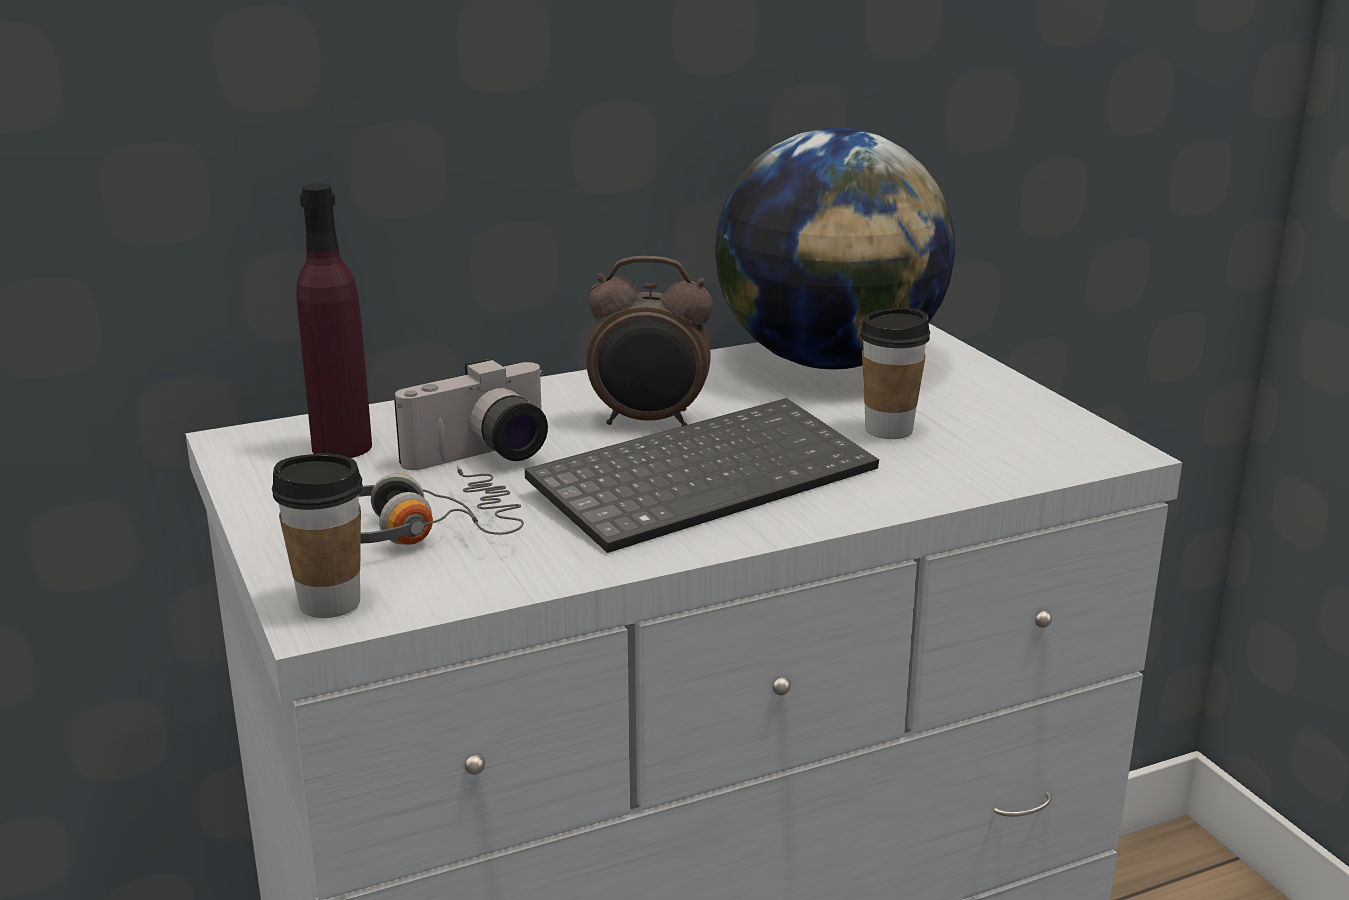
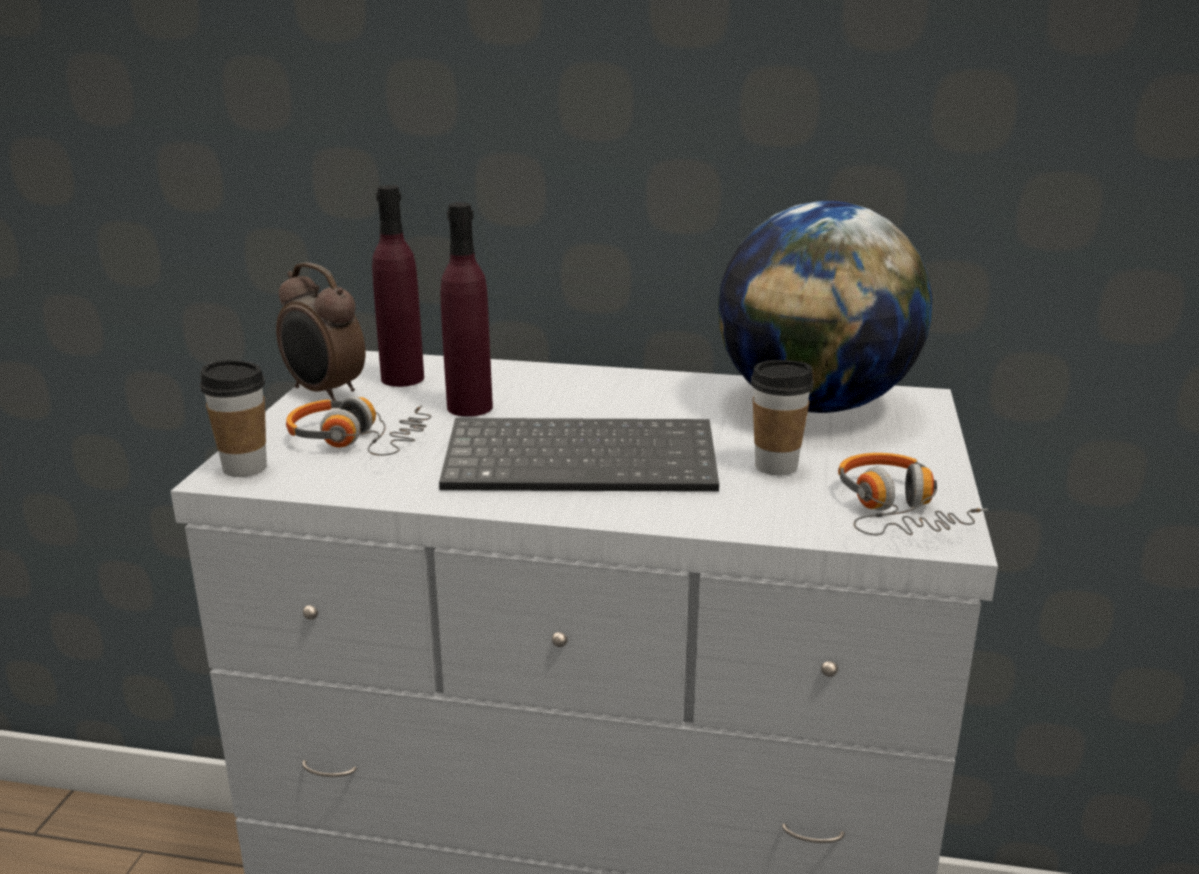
camera: 35 degrees right, 0 degrees up
camera [394,359,548,470] -> purple bottle [440,202,493,417]
alarm clock [586,256,713,426] -> alarm clock moved to [276,262,366,401]
none -> headphones [838,453,988,535]

